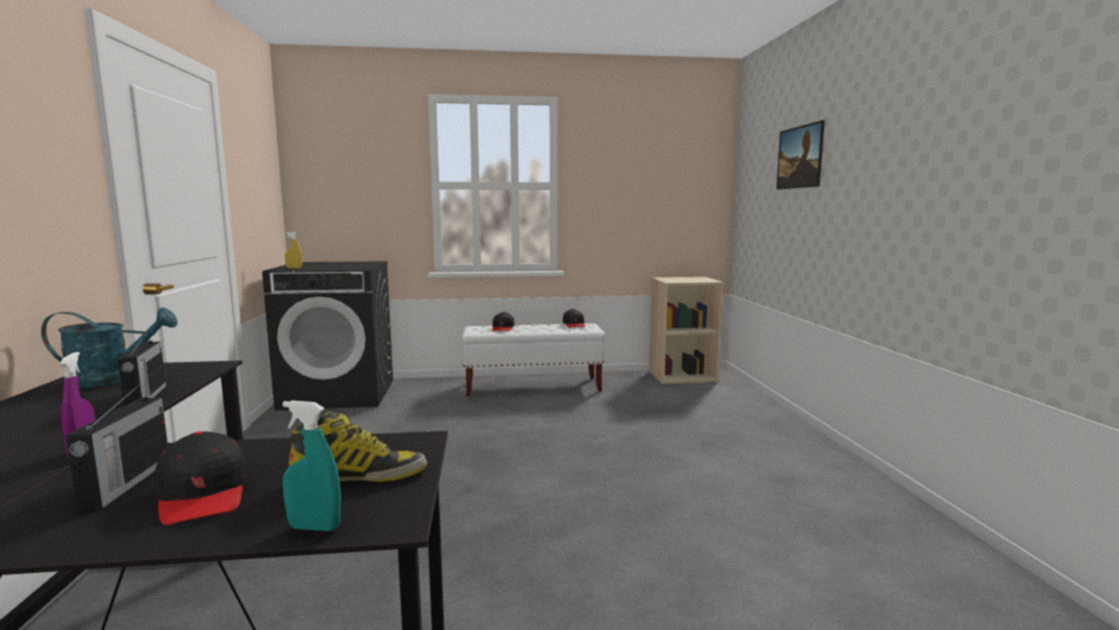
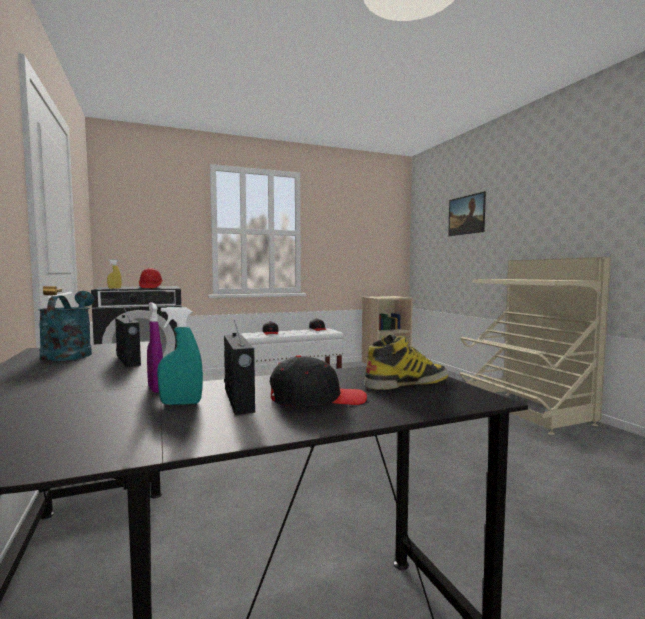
camera: 15 degrees left, 5 degrees down
turquoise watering can [41,307,178,388] -> turquoise watering can turned 75 degrees counterclockwise [38,291,94,361]
black cap [155,431,247,525] -> black cap turned 60 degrees counterclockwise [270,355,367,407]
turquoise spray bottle [283,401,341,531] -> turquoise spray bottle moved to [157,307,203,405]
none -> red hard hat [139,268,163,288]
none -> beige shoe rack [460,257,611,435]

